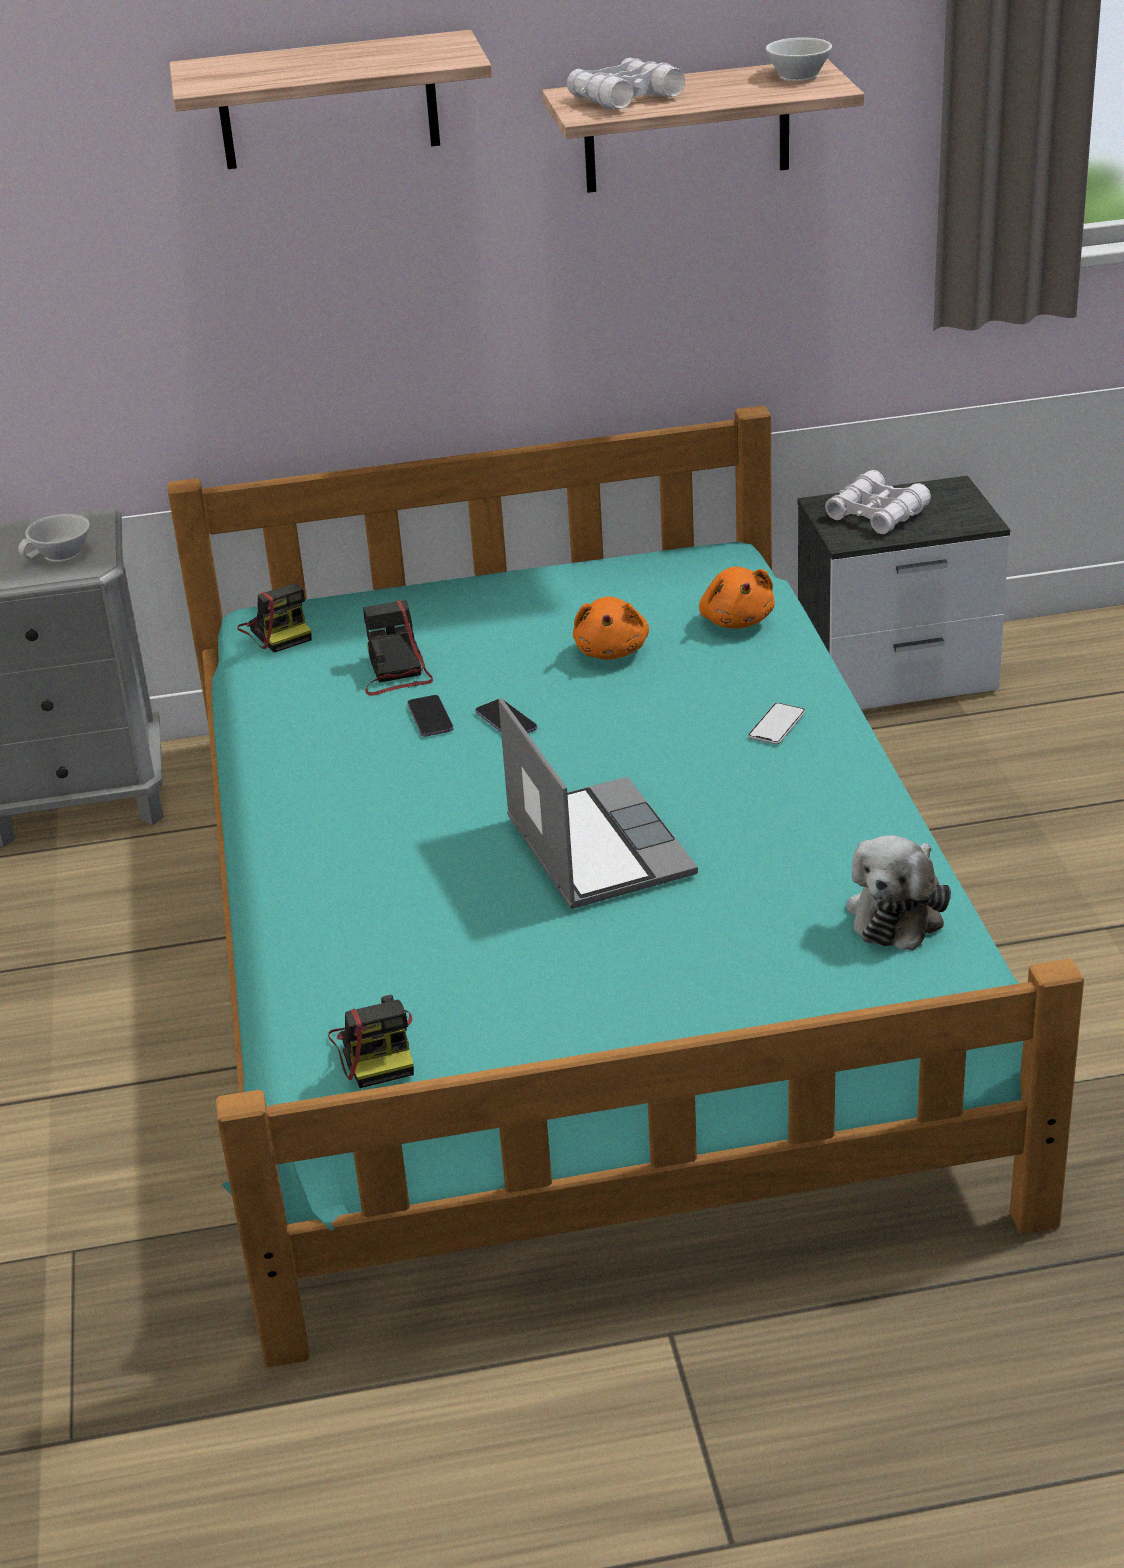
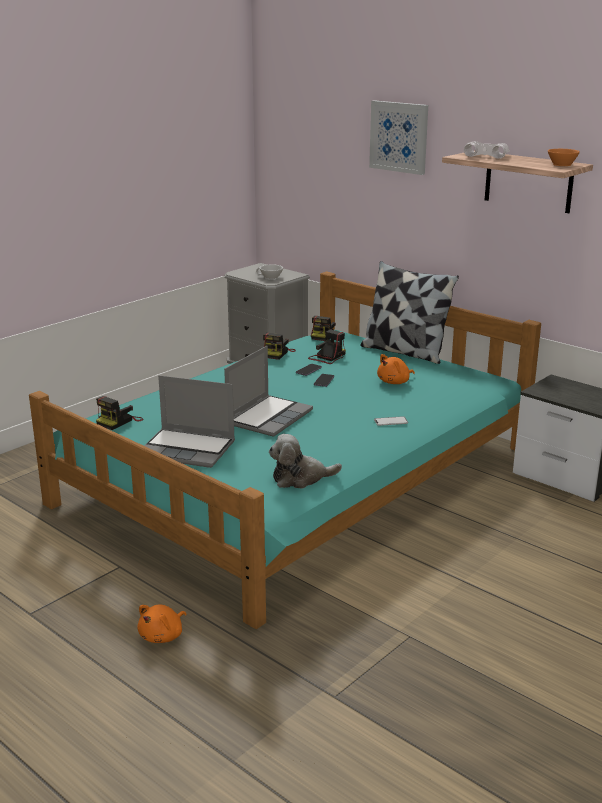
camera: 50 degrees right, 10 degrees down
shelf [169,30,492,169] -> picture [369,100,428,175]
orange plush toy [699,567,775,629] -> orange plush toy moved to [138,605,186,643]
white cup [766,38,832,81] -> orange cup [548,149,580,166]
white binoculars [825,470,931,534] -> none
none -> laptop [144,375,235,468]
none -> camera [263,333,296,360]
none -> pillow [360,261,459,364]

